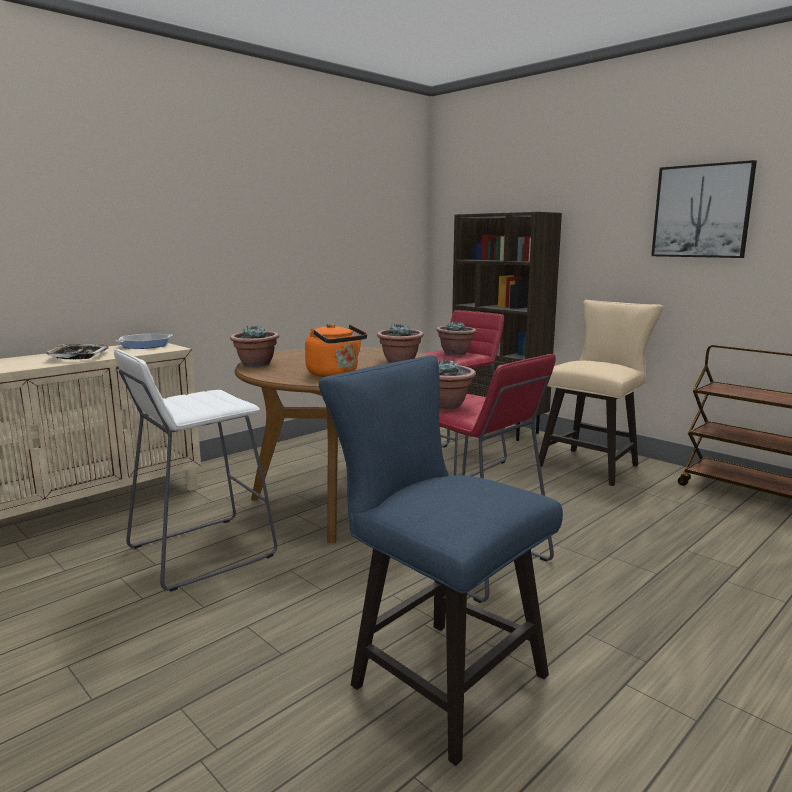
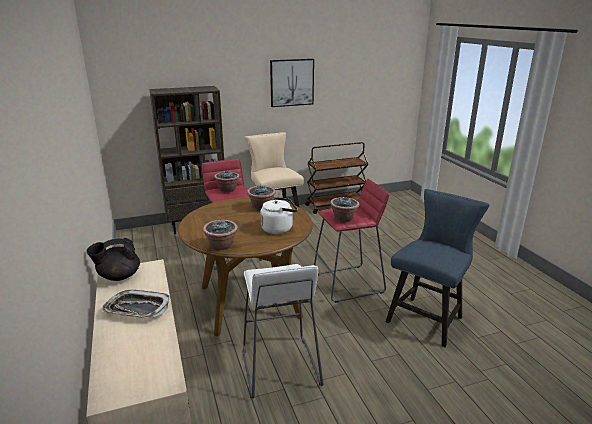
camera: 65 degrees left, 10 degrees up
frying pan [116,333,173,349] -> black teapot [87,238,140,281]
orange kettle [305,323,367,377] -> white kettle [260,197,298,234]
blue chair [319,355,563,766] -> blue chair turned 150 degrees clockwise [386,189,489,347]

